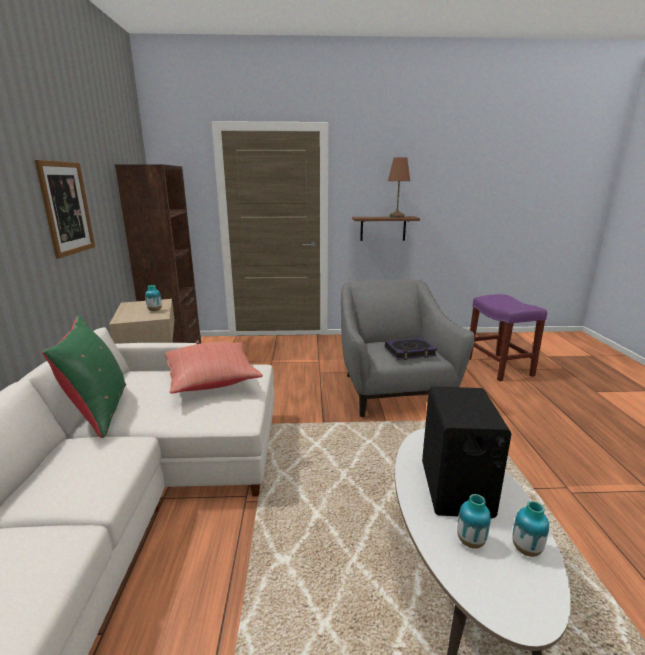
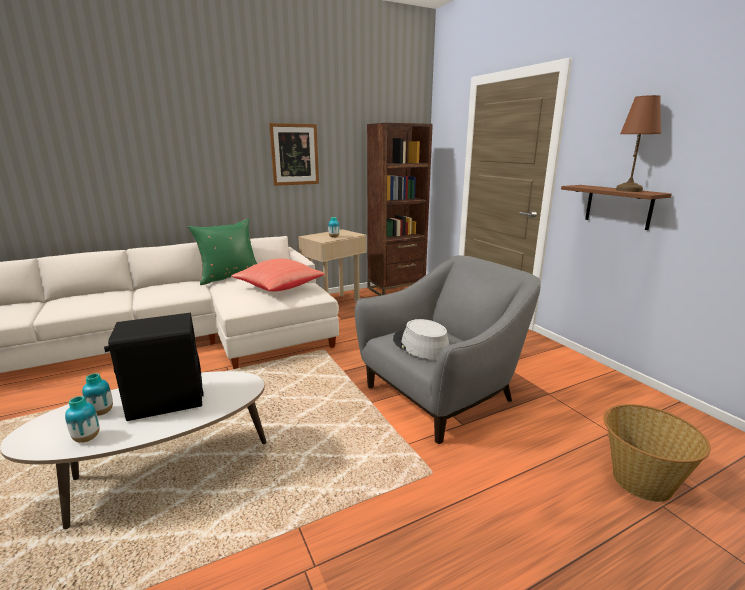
camera: 65 degrees right, 0 degrees up
book [385,337,437,360] -> grey hat [393,319,449,359]
purple stool [469,294,547,381] -> basket [604,404,711,502]

